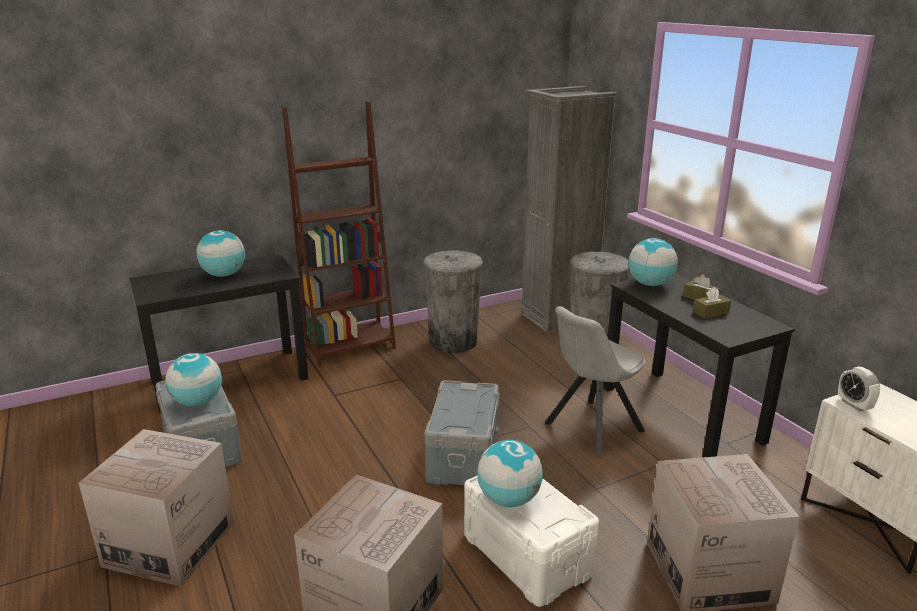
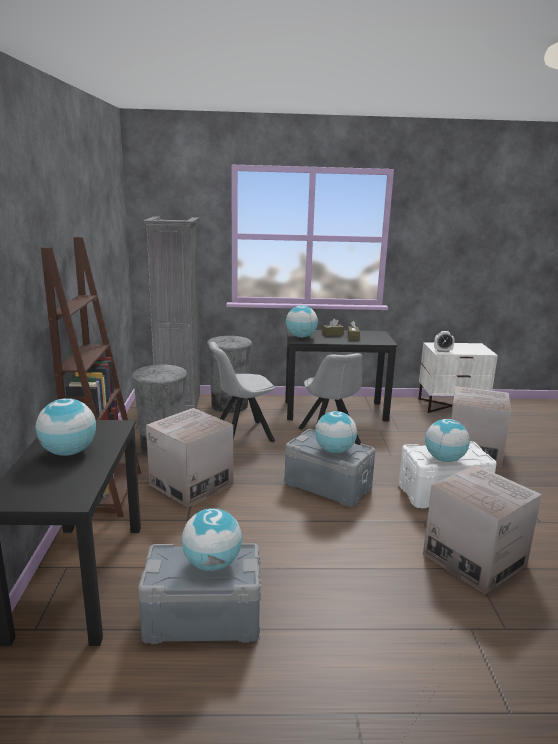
camera: 65 degrees left, 5 degrees down
cardboard box [78,429,234,587] -> cardboard box moved to [146,408,233,508]
none -> grey chair [209,342,275,442]
none -> globe [315,411,357,453]

